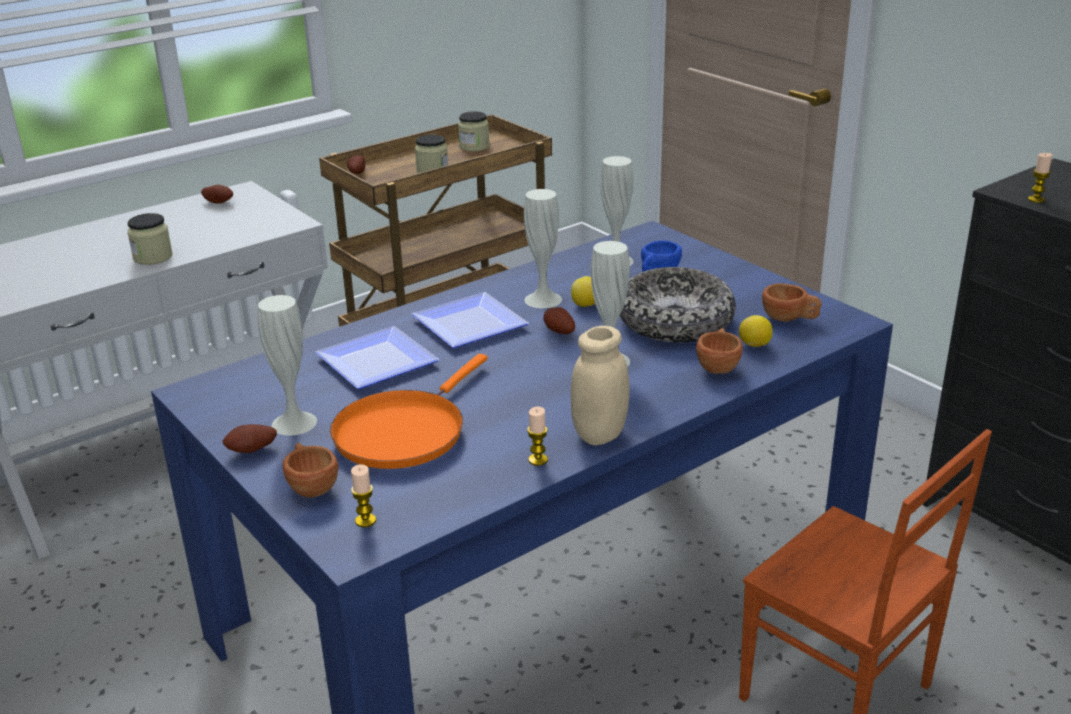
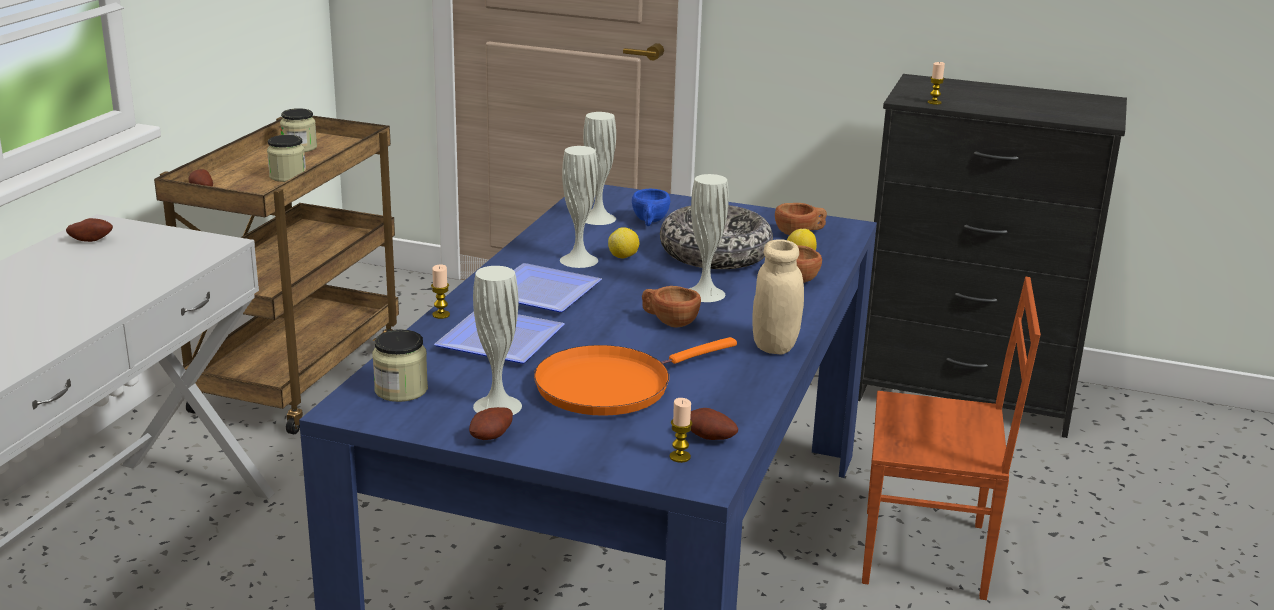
camera: 35 degrees left, 5 degrees down
jar [127,213,173,265] -> jar moved to [372,329,428,402]
brown cup [282,443,339,498] -> brown cup moved to [642,286,701,327]
orange frying pan [330,354,488,469] -> orange frying pan turned 60 degrees clockwise [534,337,737,416]
candle [527,407,548,466] -> candle moved to [431,264,450,319]
potato [543,307,575,334] -> potato moved to [690,408,738,440]

